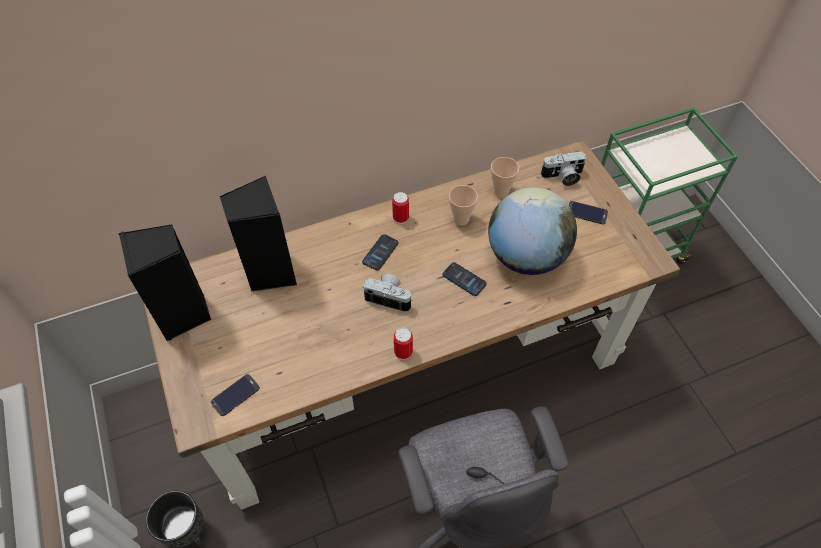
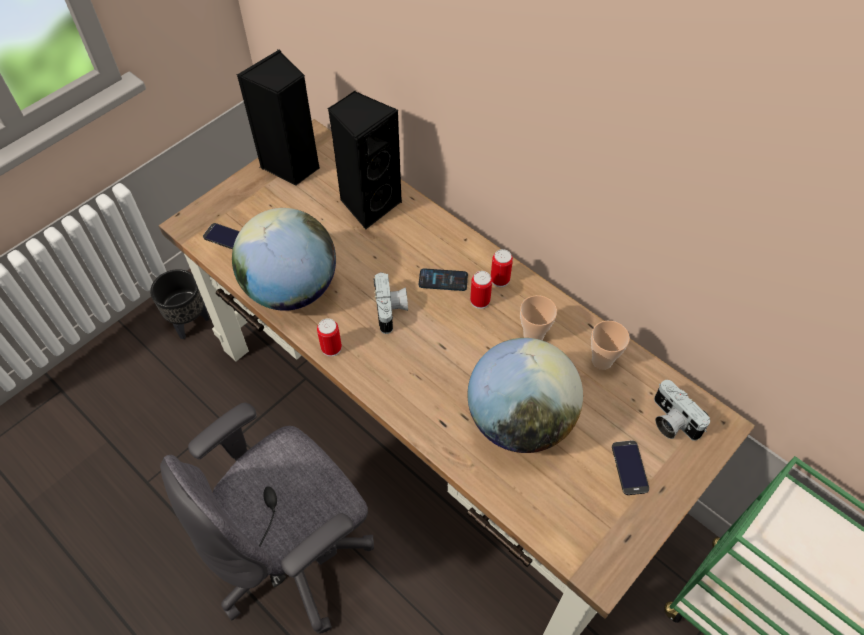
camera: 65 degrees right, 0 degrees up
phone [443,262,487,296] -> none
none -> globe [232,208,336,311]
none -> can [470,271,492,309]

